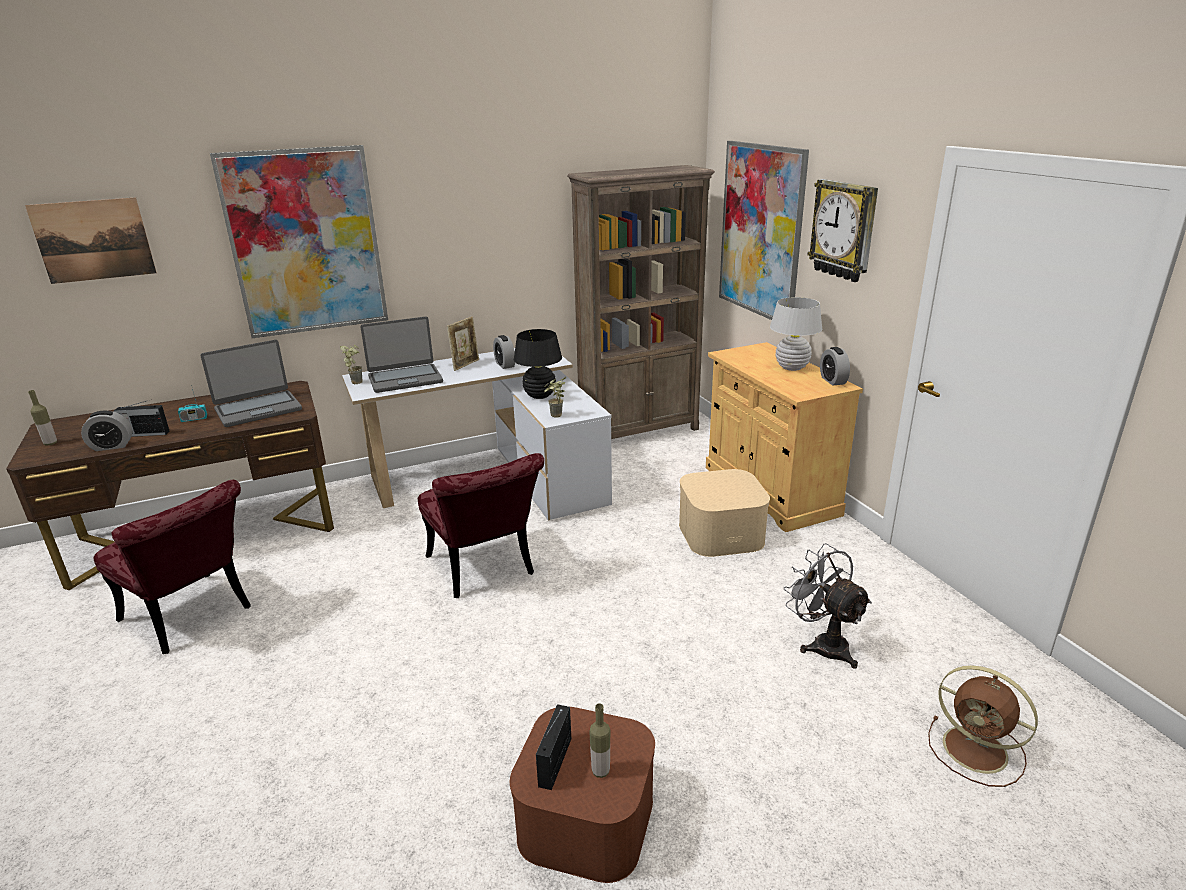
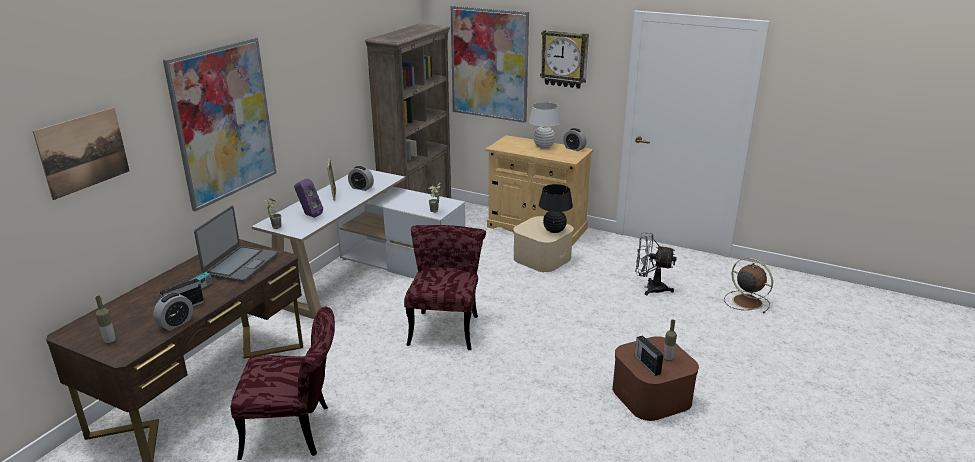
camera: 40 degrees left, 0 degrees up
laptop [360,316,443,393] -> purple speaker [294,178,323,218]
red chair [418,453,544,598] -> red chair turned 105 degrees counterclockwise [404,225,486,350]
black table lamp [514,329,562,399] -> black table lamp moved to [539,184,573,233]
brown fan [928,665,1038,787] -> brown fan turned 135 degrees counterclockwise [724,258,773,313]

